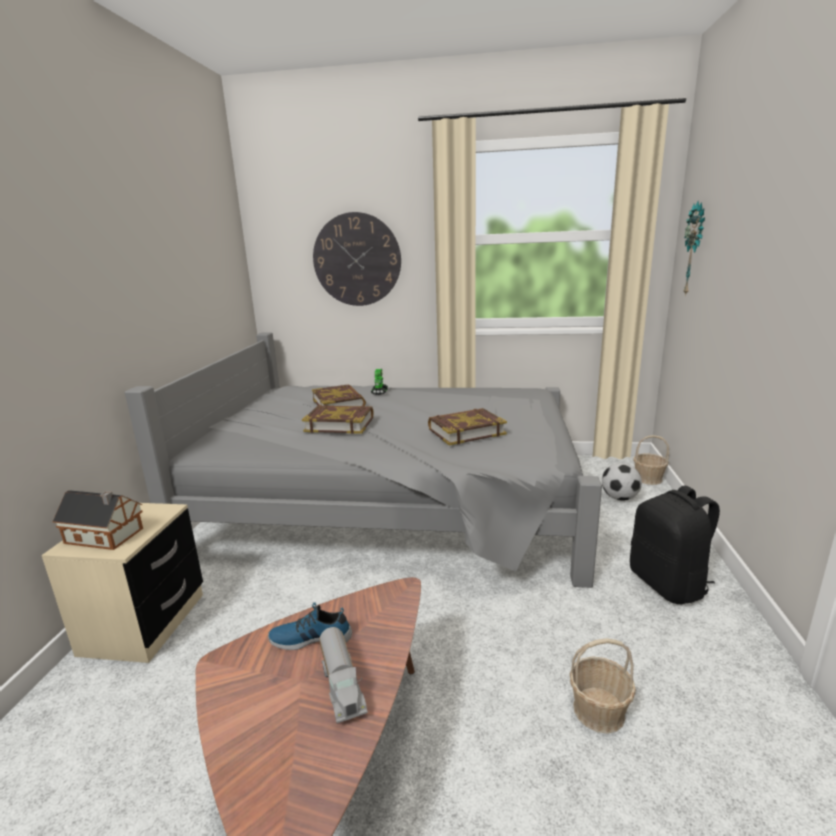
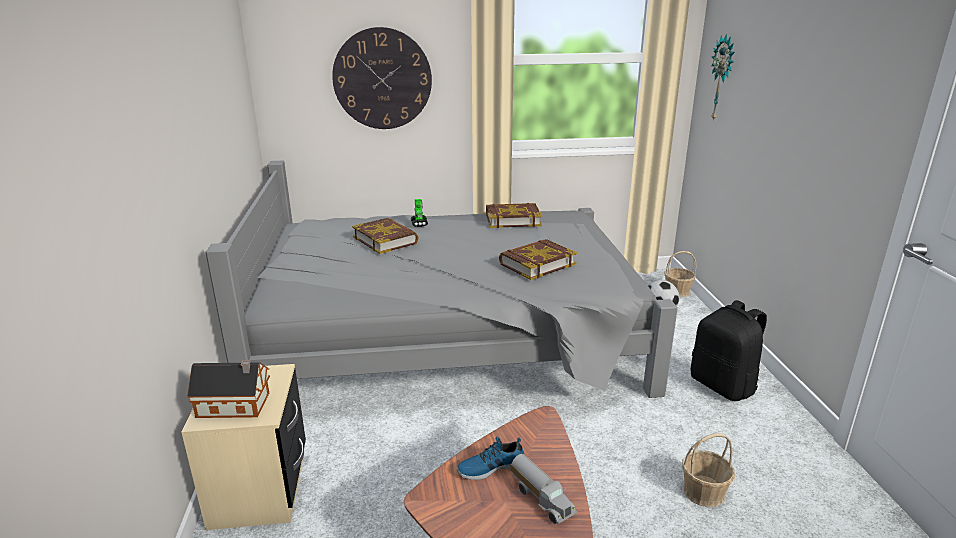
camera: 15 degrees left, 5 degrees up
book [302,405,373,434] -> book moved to [486,203,542,228]

